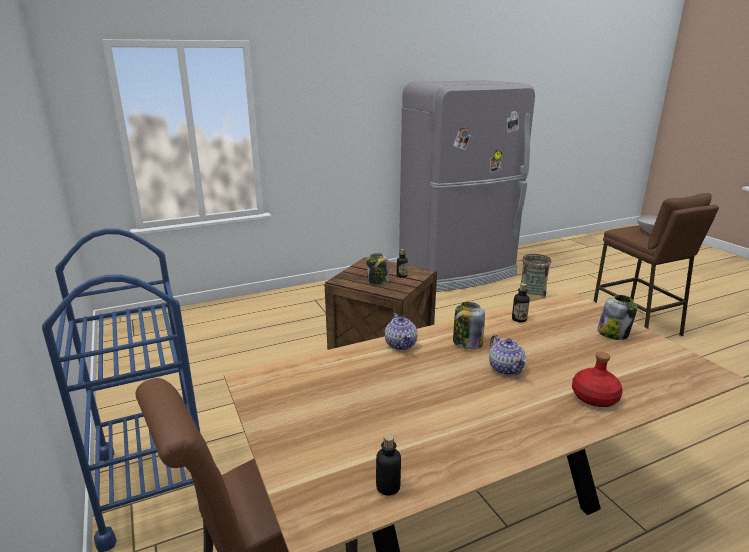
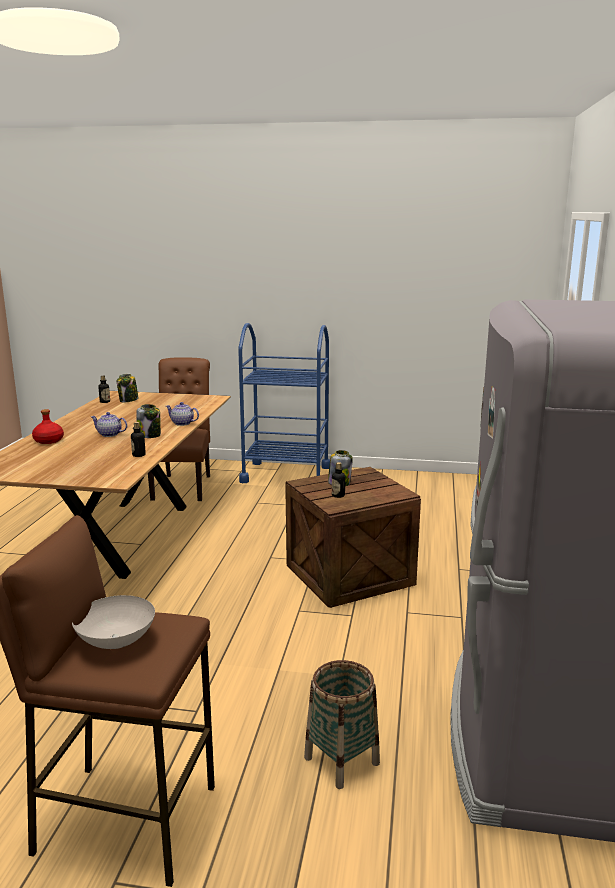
camera: 125 degrees right, 5 degrees down
jar [597,295,638,340] -> jar moved to [117,374,139,403]

